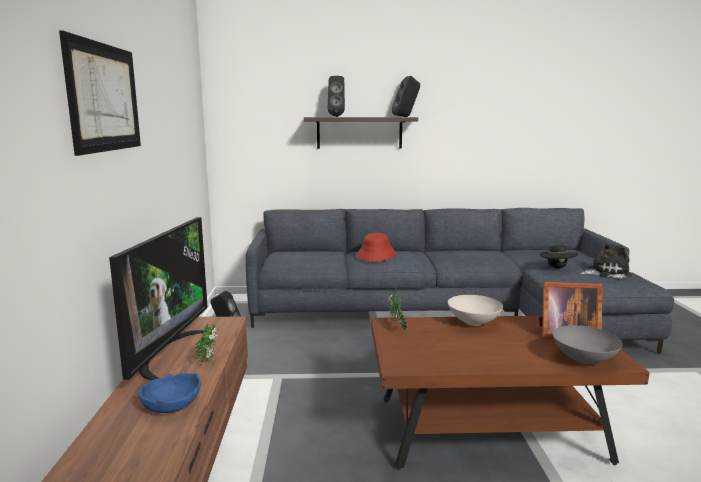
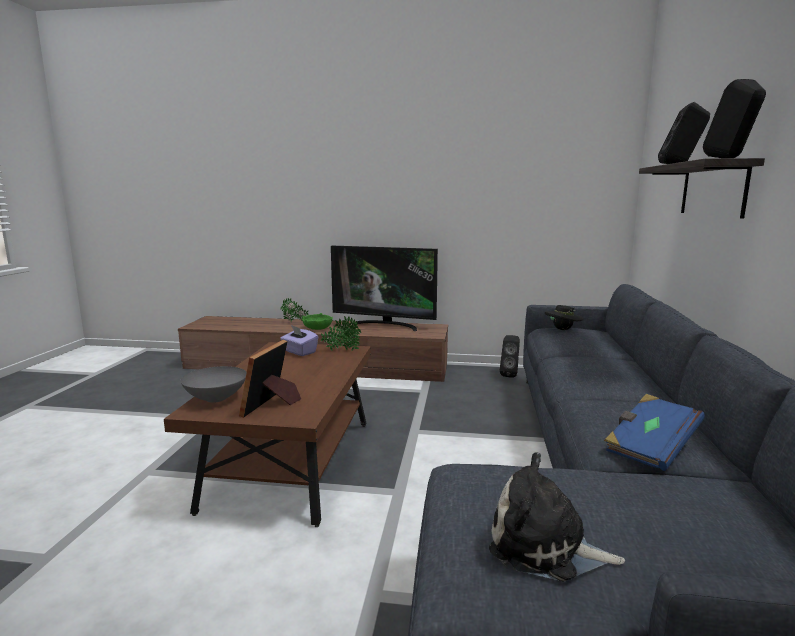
camera: 100 degrees right, 0 degrees up
picture [59,30,141,156] -> none
blue bowl [139,373,201,413] -> green bowl [302,313,333,330]
potted plant [195,323,218,364] -> potted plant moved to [281,298,309,322]
red hat [356,233,396,262] -> none
white bowl [448,295,503,326] -> none
black hat [539,244,578,269] -> black hat moved to [545,305,584,330]
plush toy [580,243,632,279] -> plush toy turned 105 degrees clockwise [489,453,625,581]
none -> purple tissue box [280,325,318,356]
none -> blue book [604,394,705,471]

